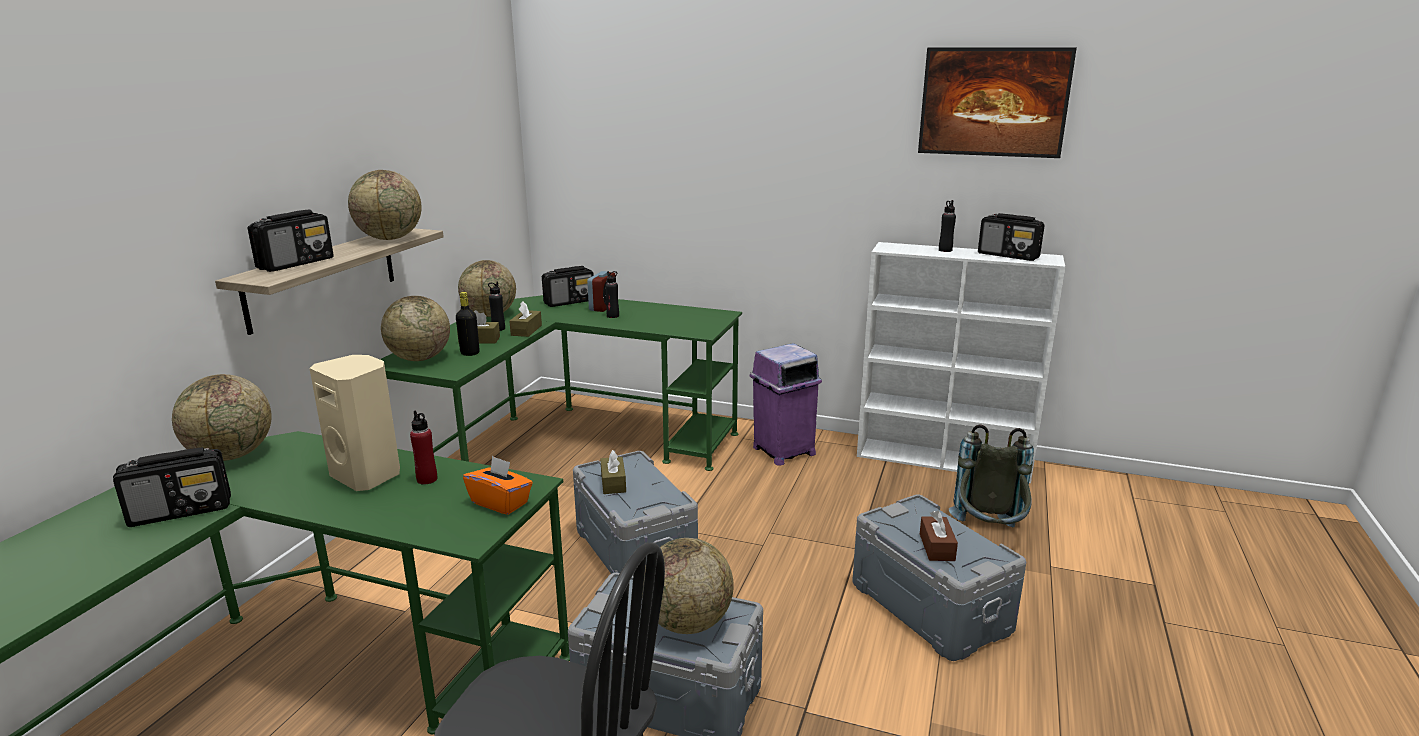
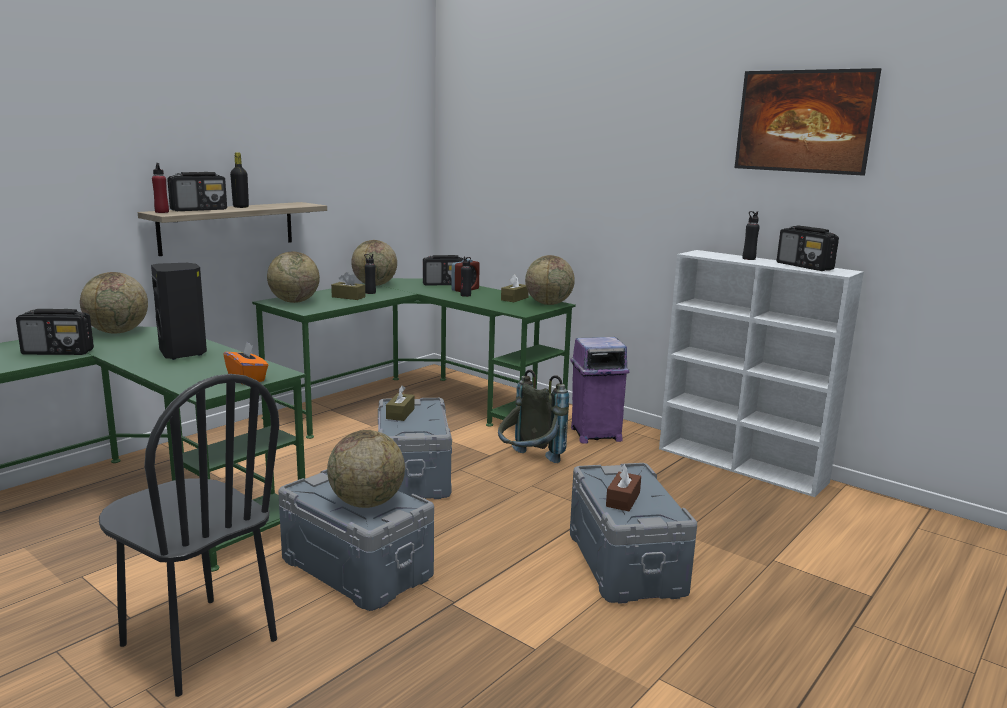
camera: 20 degrees right, 5 degrees down
beige speaker [309,355,400,491] -> black speaker [151,263,207,360]
globe [348,170,422,240] -> globe moved to [525,255,575,305]
red bottle [410,410,437,485] -> red bottle moved to [152,163,169,213]
black bottle [456,292,480,356] -> black bottle moved to [230,152,249,208]
brown tissue box [509,301,542,337] -> brown tissue box moved to [501,274,529,302]
grey backpack [949,424,1034,527] -> grey backpack moved to [498,370,569,463]

